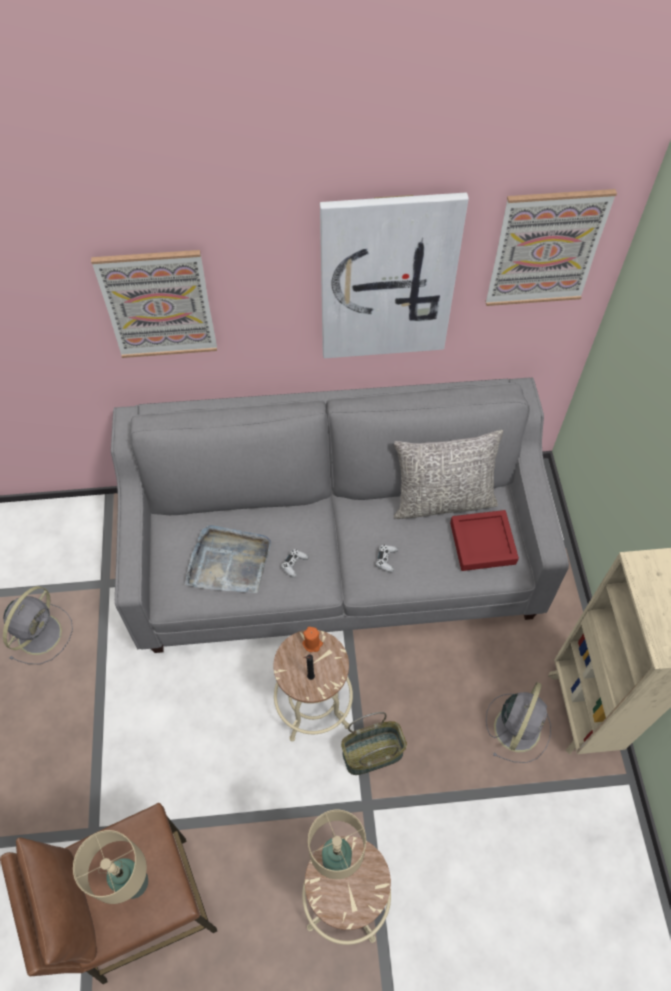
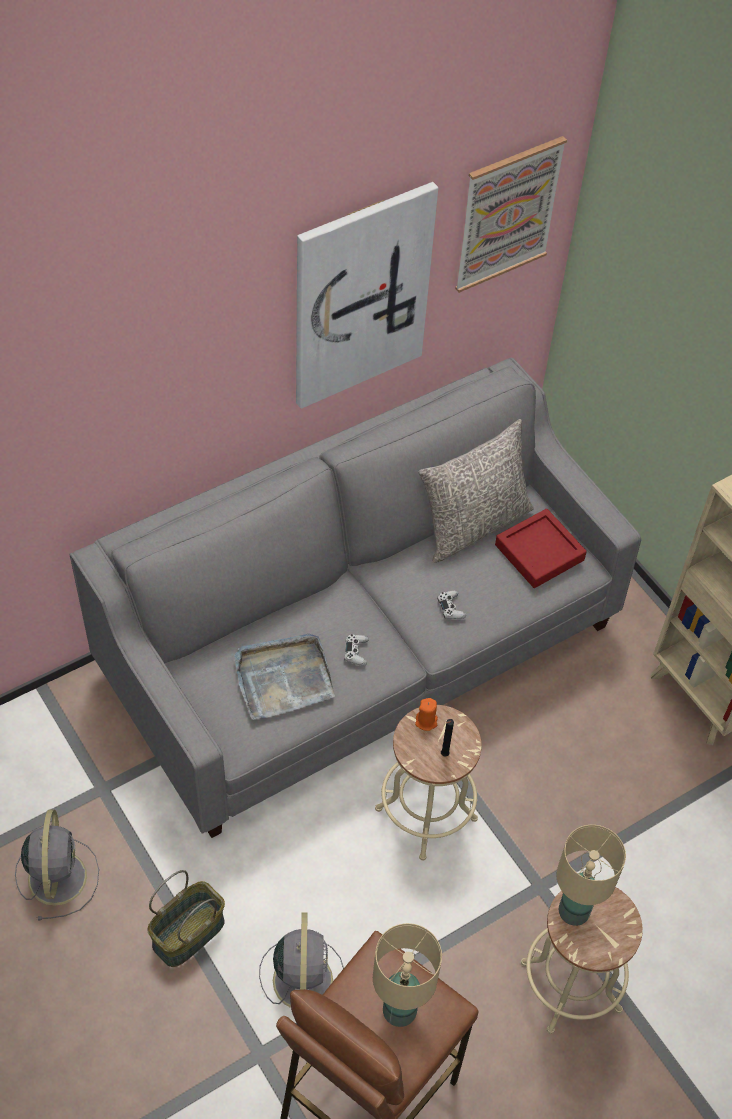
camera: 30 degrees left, 5 degrees down
picture [91,250,217,358] -> none
basket [341,712,407,775] -> basket moved to [147,870,225,967]
grey fan [486,682,551,763] -> grey fan moved to [259,913,344,1024]

